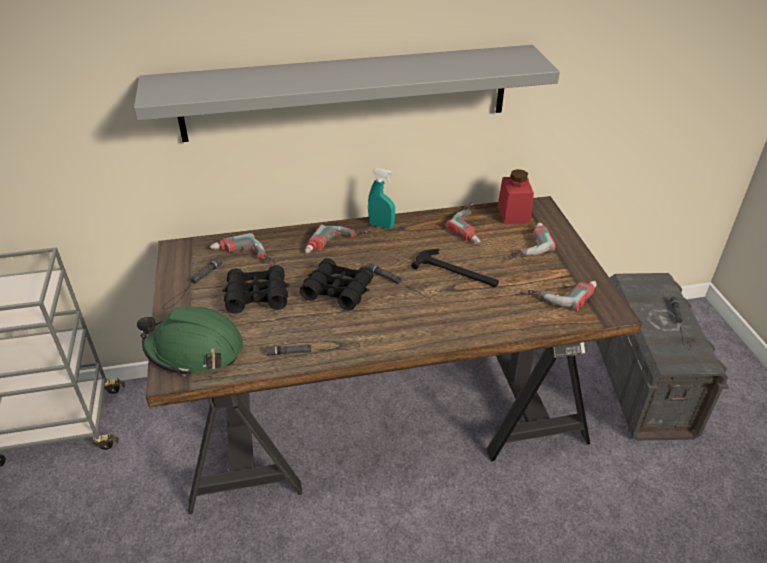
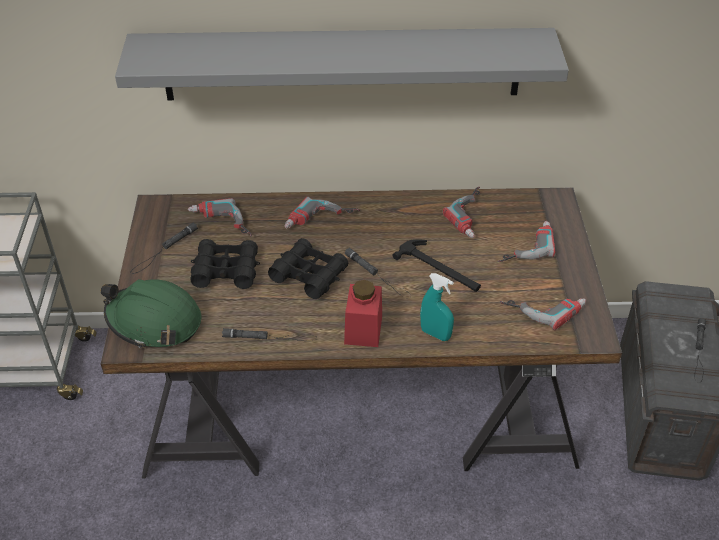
camera: 10 degrees right, 5 degrees up
turquoise spray bottle [368,168,395,229] -> turquoise spray bottle moved to [420,273,454,341]
red jar [498,169,534,224] -> red jar moved to [344,280,382,347]

